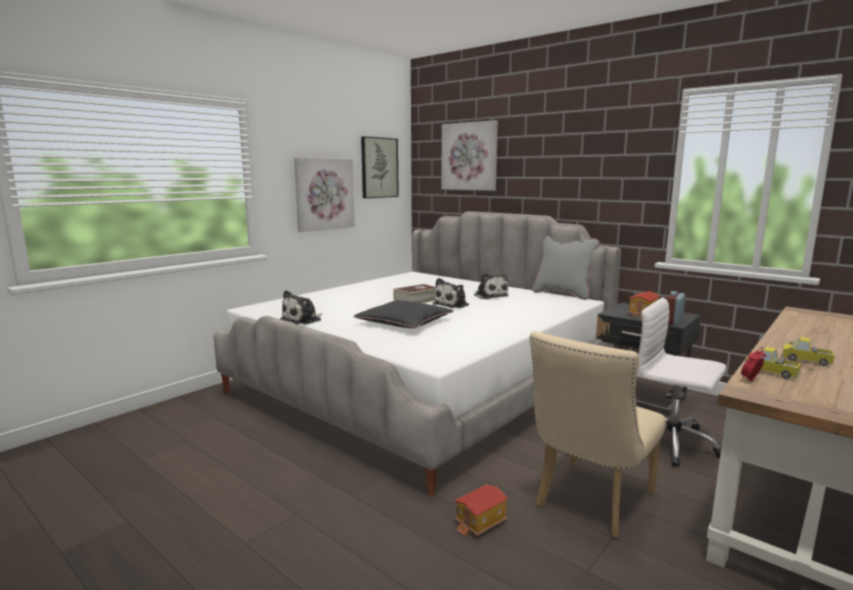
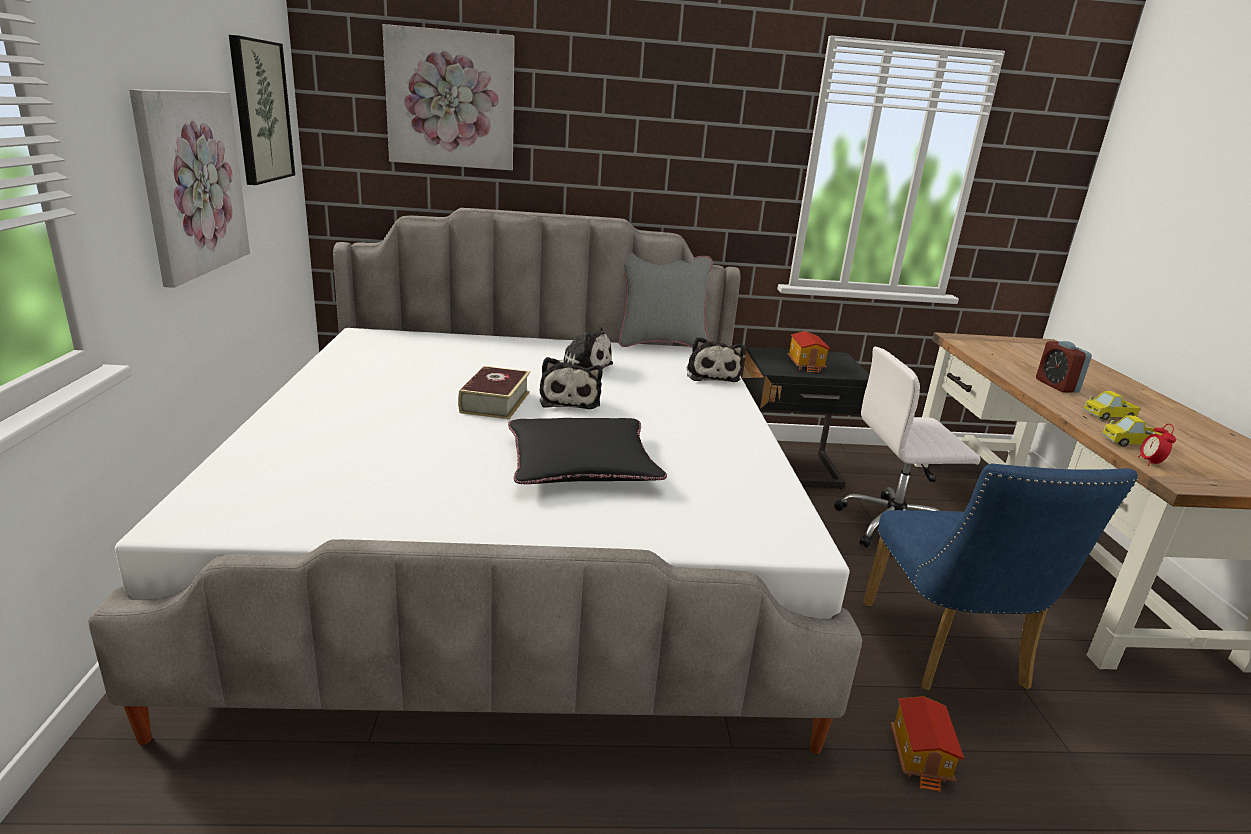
camera: 45 degrees left, 10 degrees up
plush toy [280,290,322,325] -> plush toy moved to [687,337,744,382]
beige chair [530,331,666,538] -> blue chair [863,464,1138,690]
alarm clock [666,291,685,326] -> alarm clock moved to [1036,341,1092,392]

